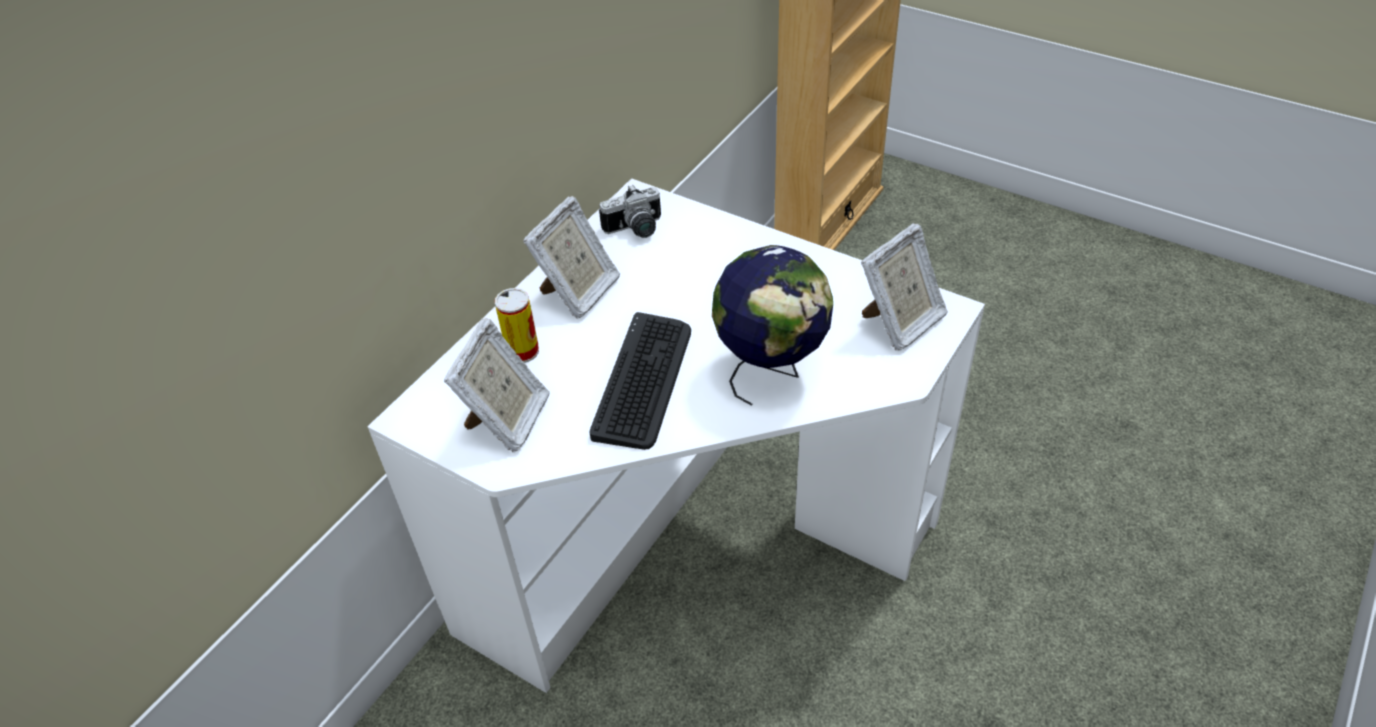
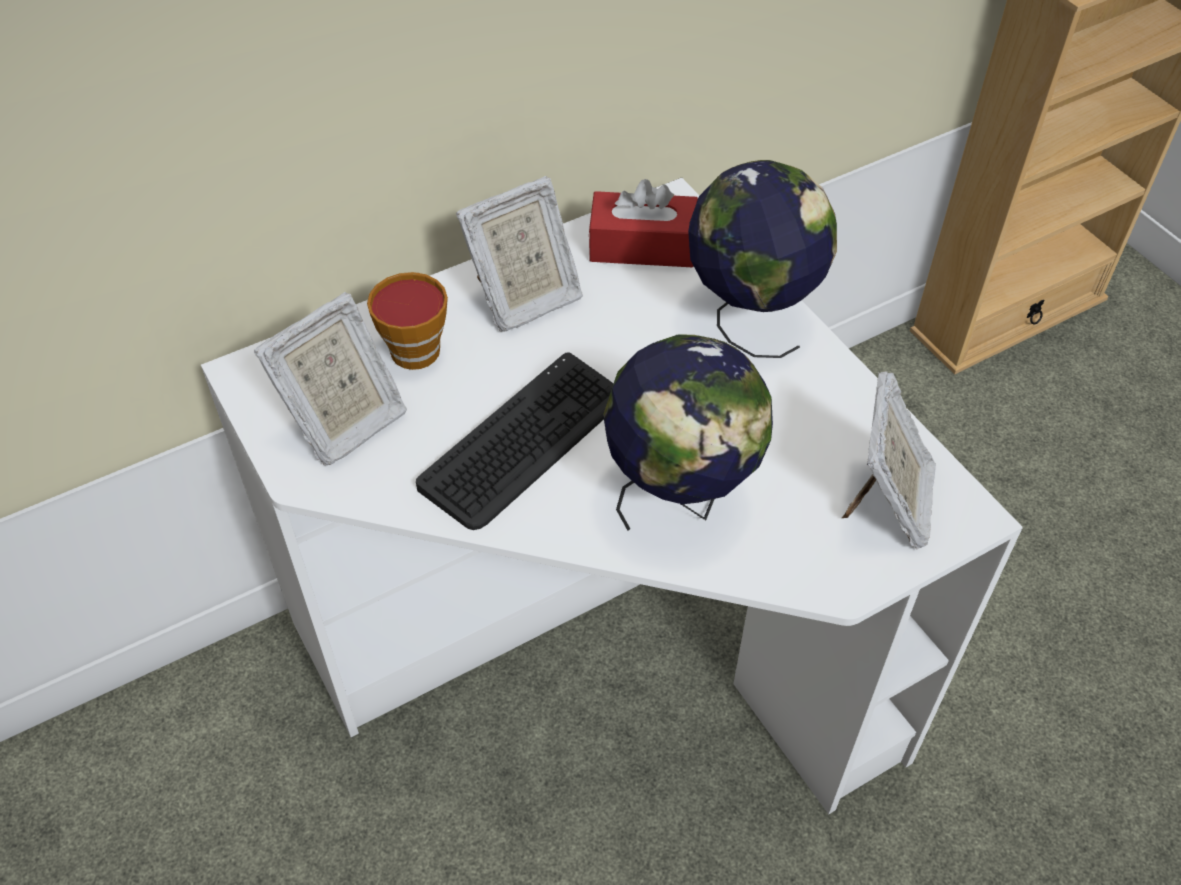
camera: 25 degrees right, 5 degrees up
can [495,288,539,363] -> cup [367,272,448,370]
camera [599,185,661,238] -> red tissue box [588,179,698,267]
picture frame [861,223,948,351] -> picture frame turned 60 degrees counterclockwise [842,371,936,550]
none -> globe [688,160,837,358]

